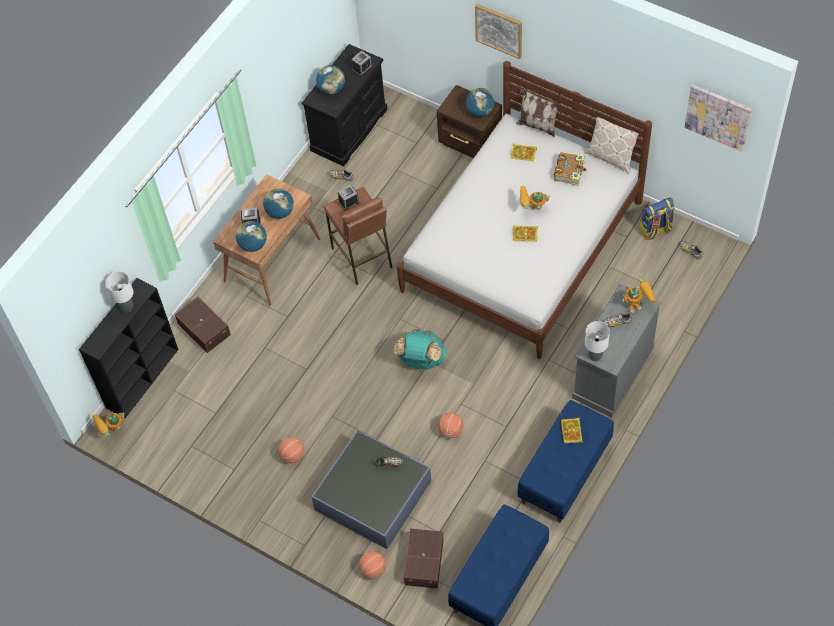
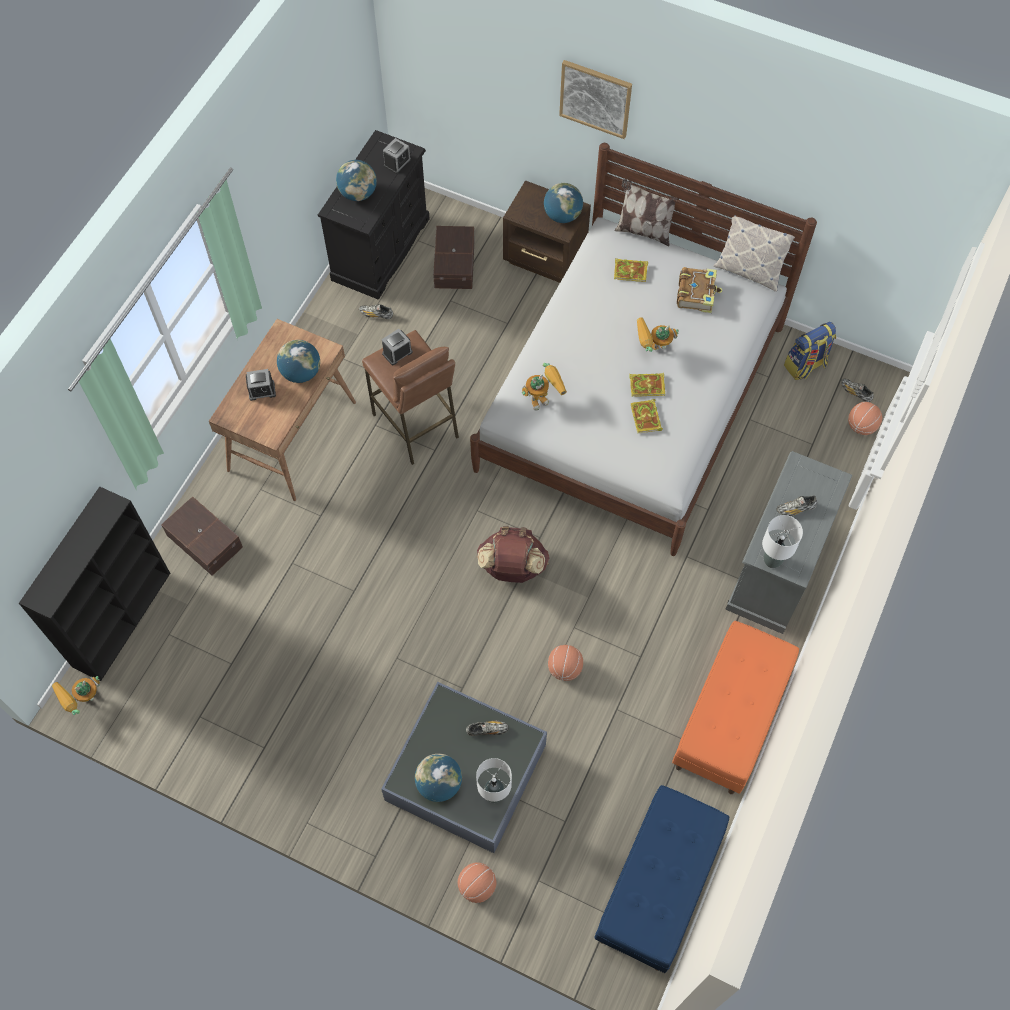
camera: 10 degrees left, 5 degrees up
white table lamp [105,271,133,312] -> white table lamp moved to [476,758,512,803]
globe [236,221,267,252] -> globe moved to [415,754,462,802]
basketball [278,437,304,463] -> basketball moved to [848,402,882,435]
turquoise backpack [394,329,447,370] -> brown backpack [477,526,549,583]
brown storage box [404,529,444,588] -> brown storage box moved to [433,226,475,289]
blue bench [518,400,614,523] -> orange bench [672,621,799,794]
book [561,418,583,443] -> book moved to [631,399,663,434]
toy robot [622,279,656,314] -> toy robot moved to [522,363,567,411]
picture [684,84,752,152] -> none

